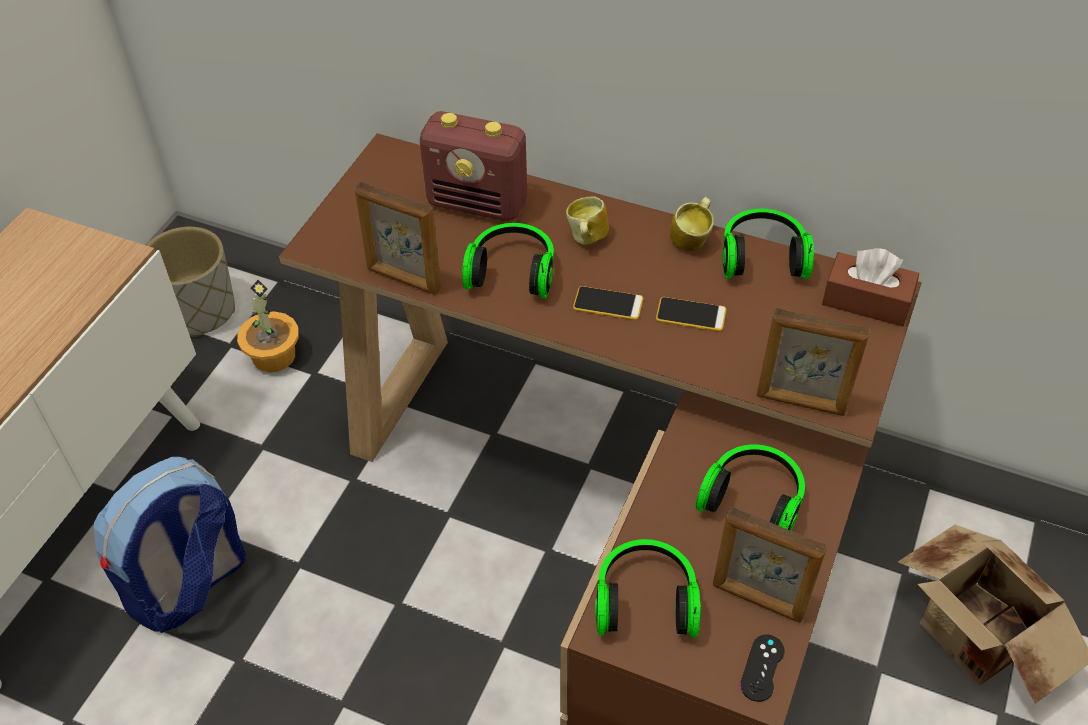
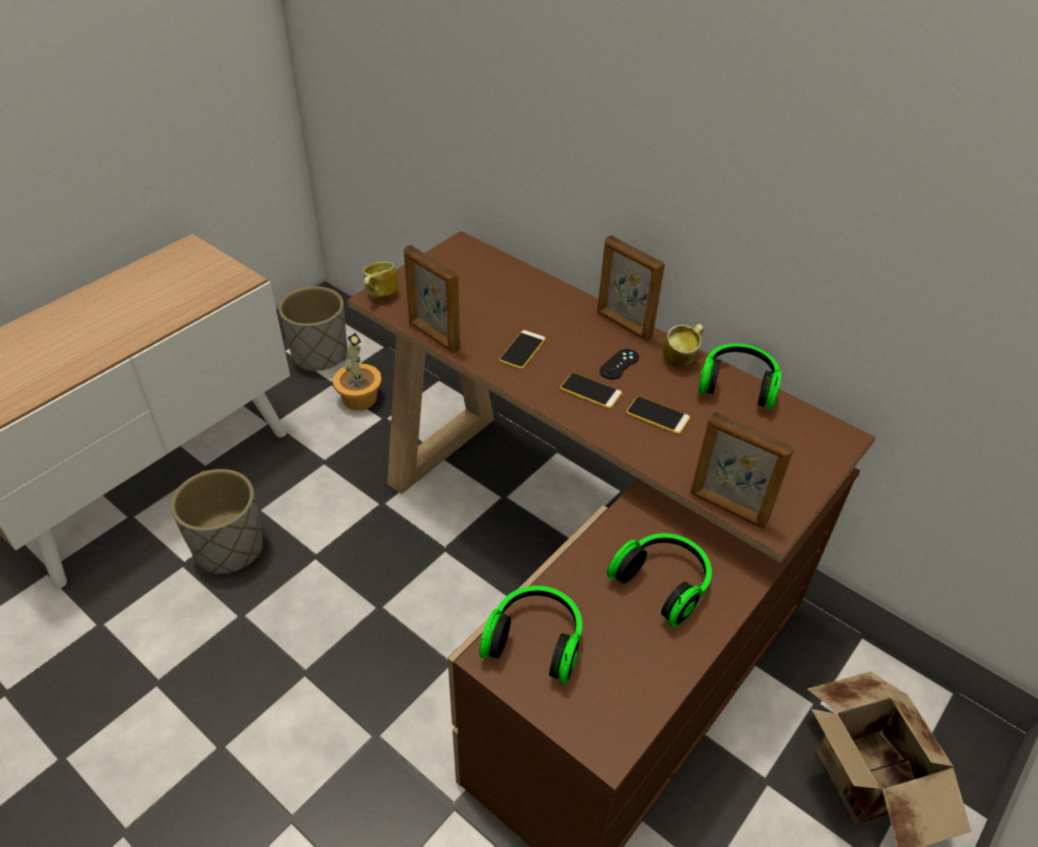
camera: 15 degrees right, 5 degrees down
backpack [94,457,246,633] -> grey planter [171,469,263,575]
radio [420,111,527,222] -> none
headphones [462,223,554,299] -> phone [499,330,546,369]
mug [566,197,609,245] -> mug moved to [363,262,399,298]
picture frame [713,506,827,623] -> picture frame moved to [597,235,665,341]
black game controller [740,635,785,702] -> black game controller moved to [599,349,639,380]
brown tissue box [822,248,919,327] -> none

